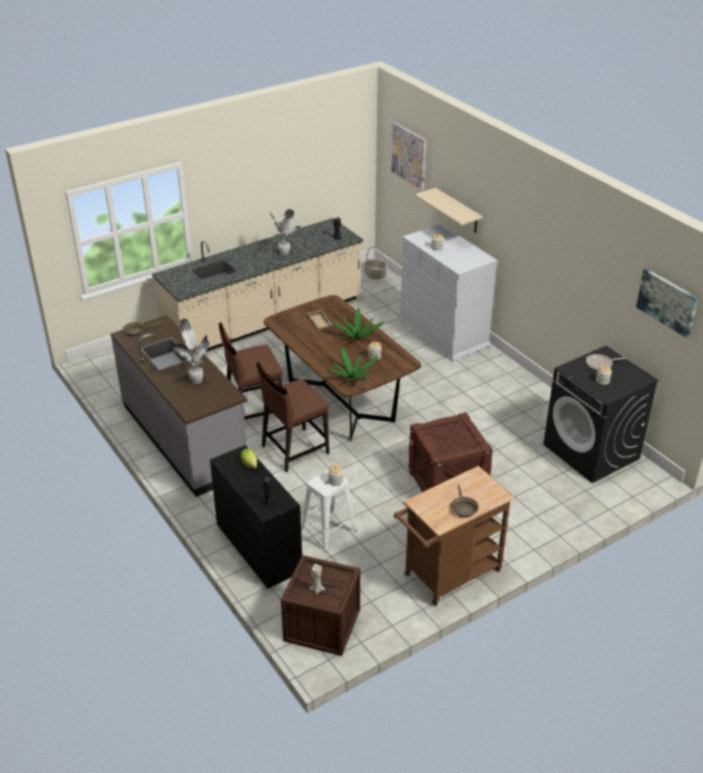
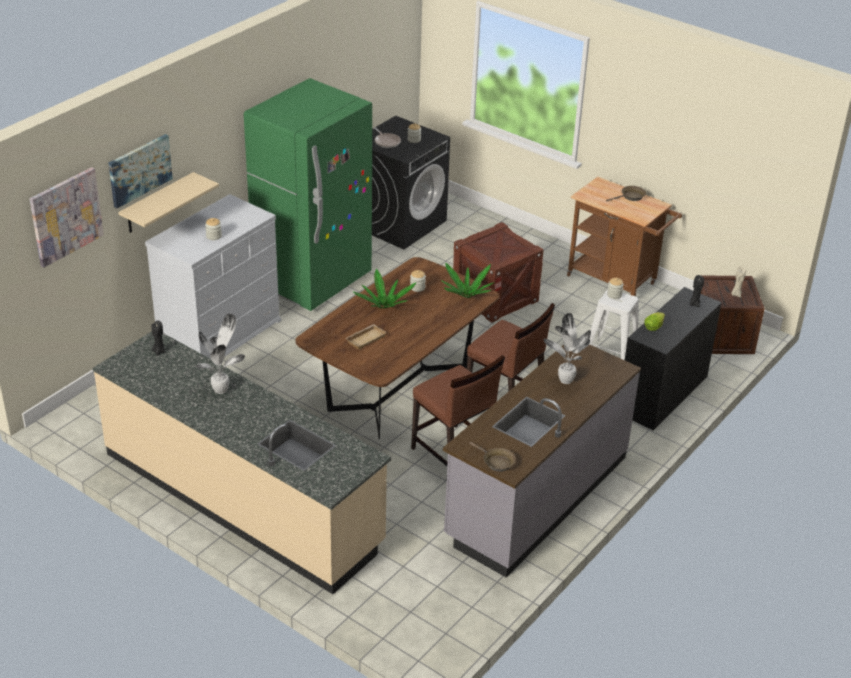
camera: 110 degrees left, 0 degrees up
basket [364,247,387,279] -> none
picture [636,269,699,338] -> picture moved to [108,134,173,208]
none -> green fridge [244,78,372,311]

